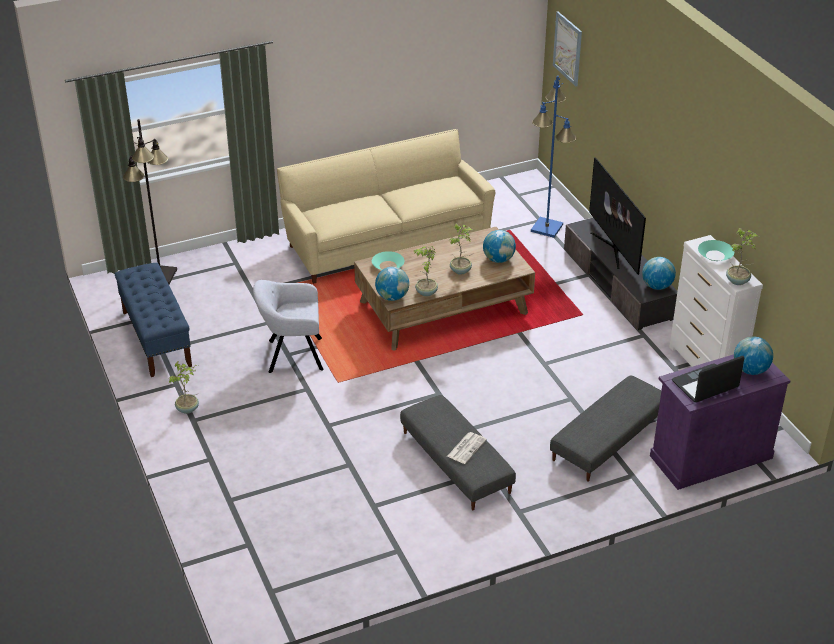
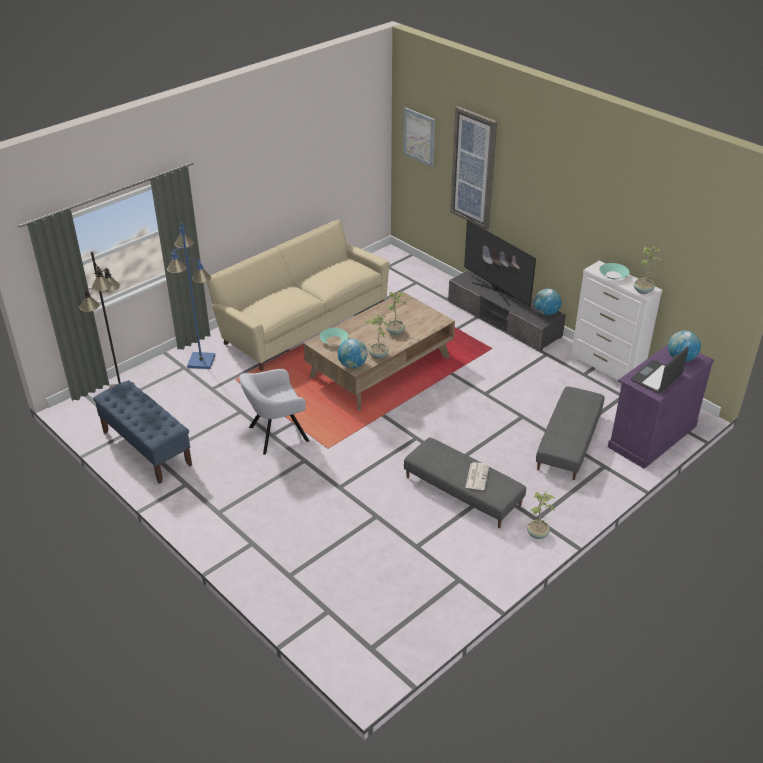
camera: 20 degrees left, 0 degrees up
potted plant [169,361,199,414] -> potted plant moved to [527,491,555,539]
globe [483,230,516,263] -> none
blue floor lamp [531,76,576,238] -> blue floor lamp moved to [167,223,215,369]
none -> picture [450,106,497,230]

